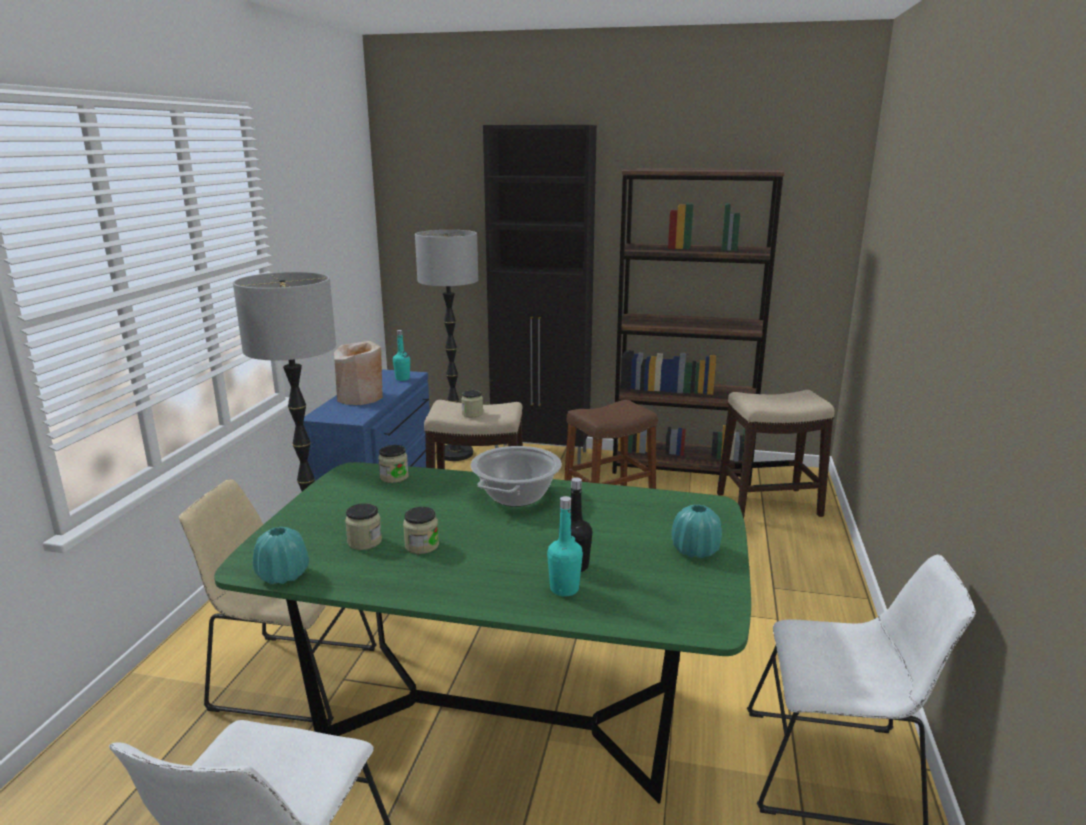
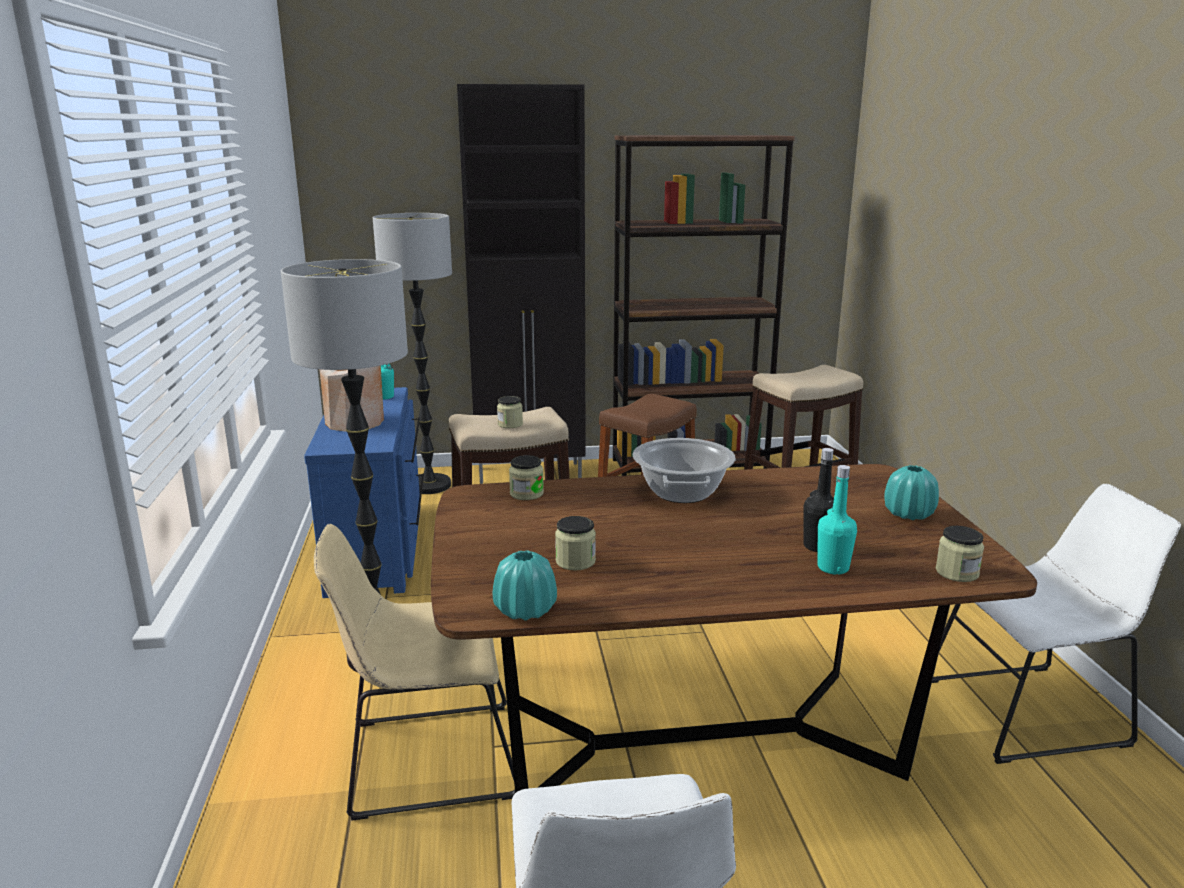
camera: 20 degrees left, 0 degrees up
green dining table [214,462,751,804] -> brown dining table [431,464,1037,793]
jar [403,507,439,554] -> jar moved to [936,526,984,582]

